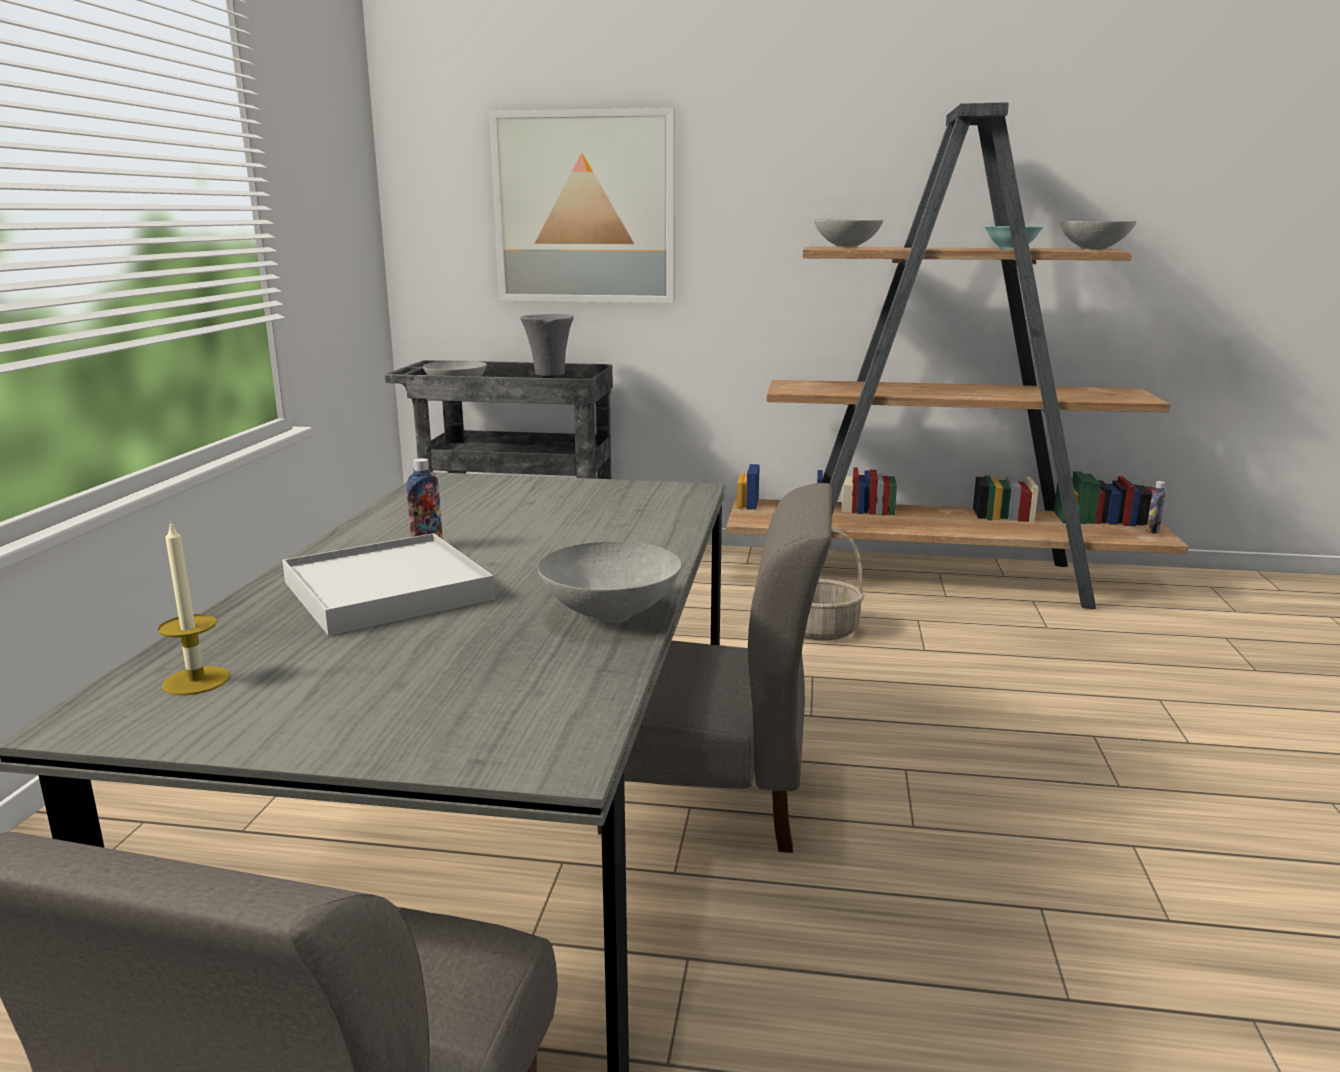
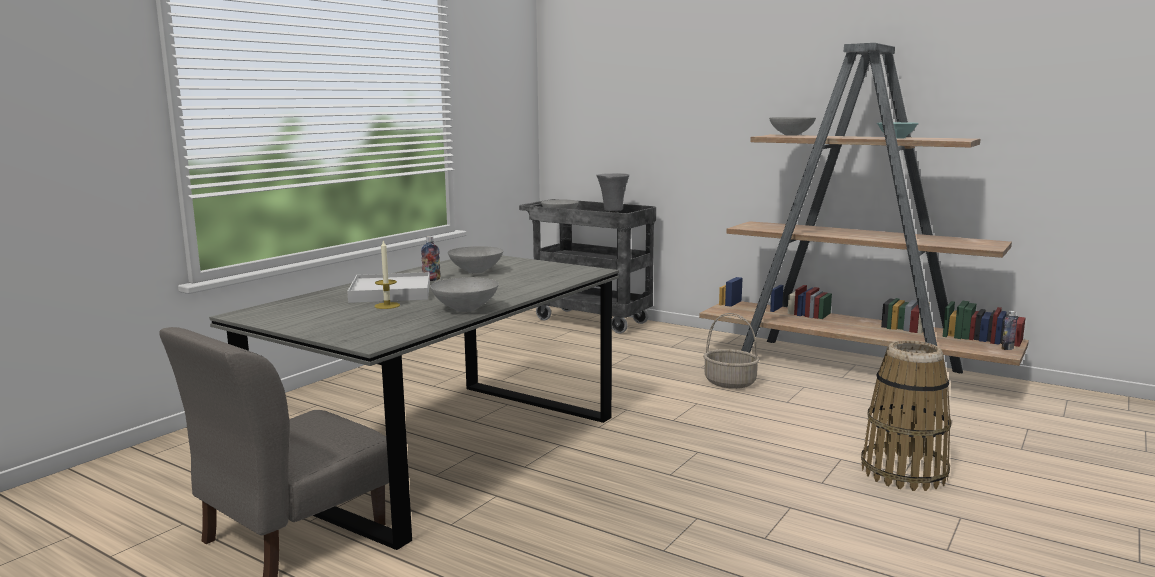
camera: 25 degrees right, 5 degrees down
candle [157,520,230,696] -> candle moved to [375,241,400,309]
picture [489,108,675,303] -> none
grey chair [597,483,832,853] -> none
grey bowl [1059,221,1137,250] -> grey bowl moved to [448,246,503,273]
none -> basket [861,340,952,491]

